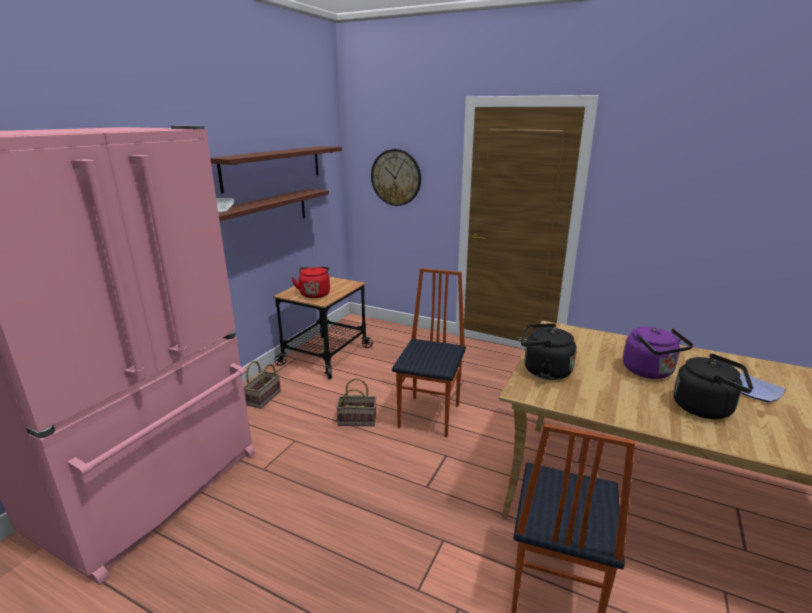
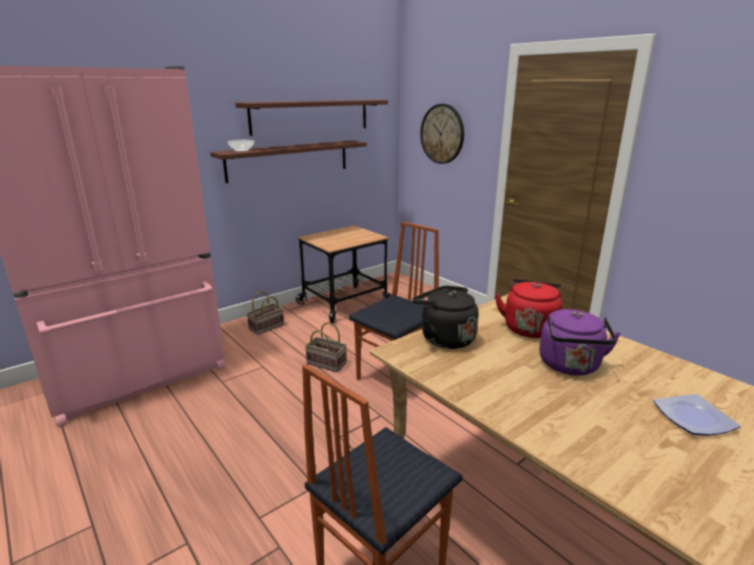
camera: 25 degrees right, 0 degrees up
red kettle [291,266,330,298] -> red kettle moved to [495,279,563,338]
black kettle [673,354,753,419] -> none

